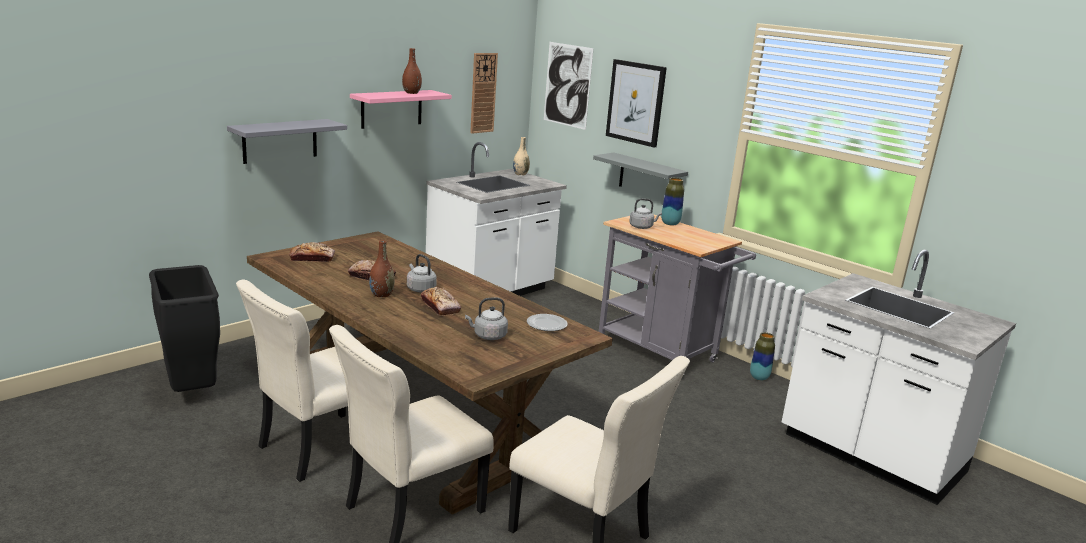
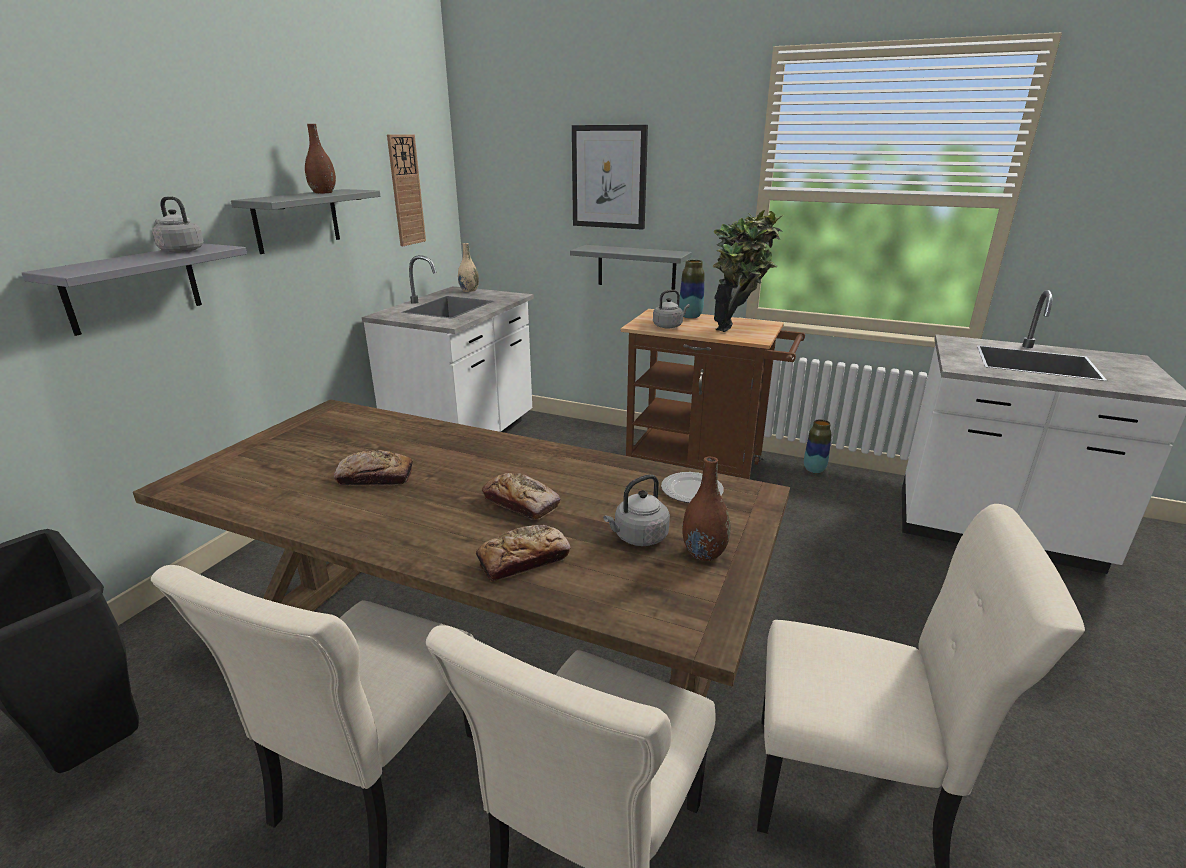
camera: 20 degrees left, 5 degrees up
bread [289,242,335,262] -> bread moved to [476,525,571,582]
pink shelf [350,90,452,129] -> grey shelf [231,189,380,254]
brown vase [369,240,395,297] -> brown vase moved to [682,457,731,561]
grey kettle [407,254,437,293] -> grey kettle moved to [152,196,204,253]
picture [544,42,594,130] -> none
grey cart [599,214,756,375] -> brown cart [620,309,805,479]
none -> potted plant [713,210,784,332]

